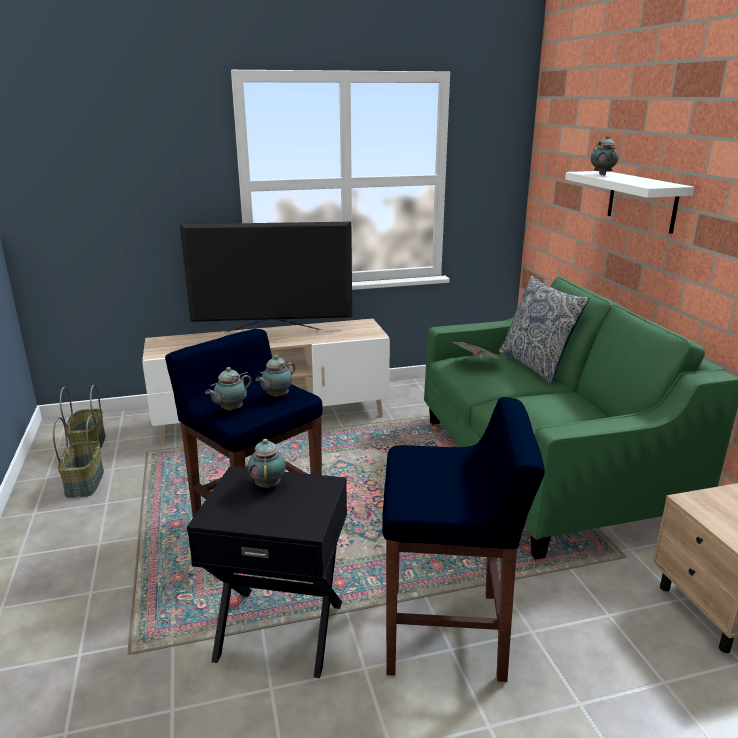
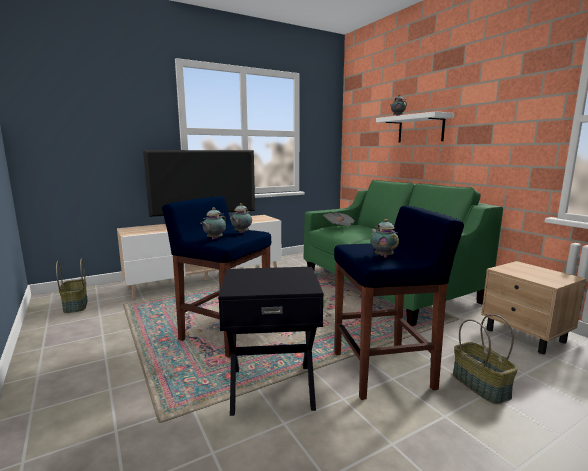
camera: 15 degrees left, 10 degrees down
basket [53,415,104,498] -> basket moved to [453,314,518,404]
teapot [248,439,286,488] -> teapot moved to [371,219,399,258]
pillow [499,276,590,384] -> none

